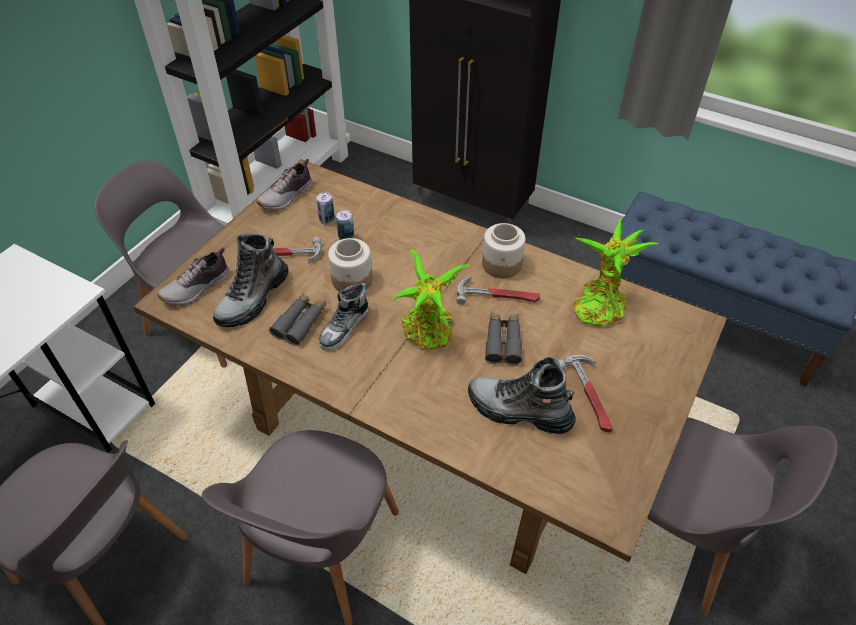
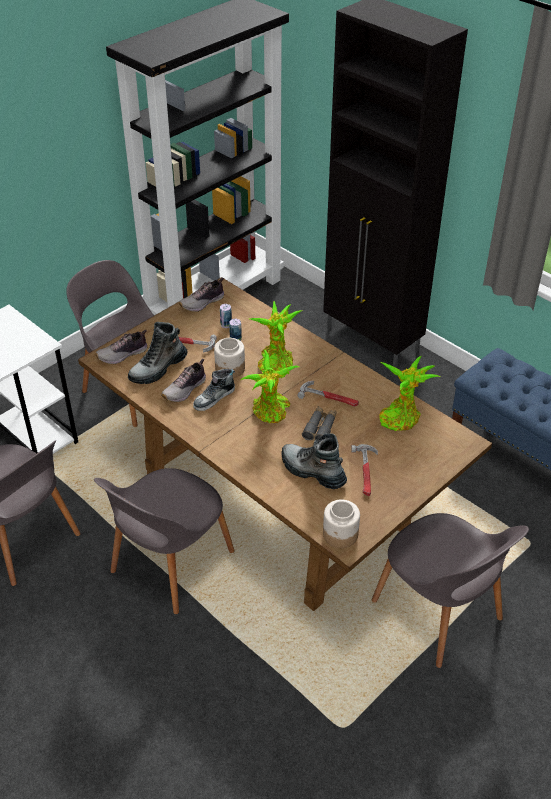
camera: 15 degrees right, 5 degrees down
grey binoculars [269,293,326,346] -> shoe [161,359,206,402]
jar [482,223,526,278] -> jar moved to [323,500,360,548]
none -> potted plant [250,301,302,373]

